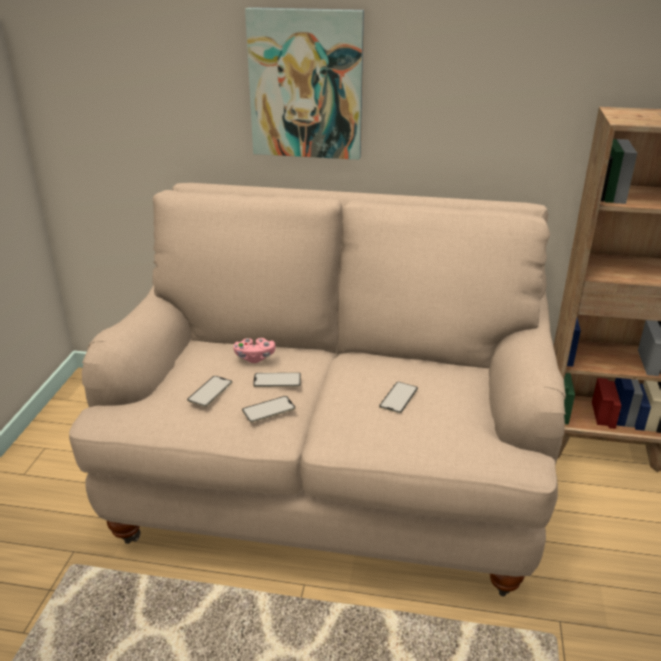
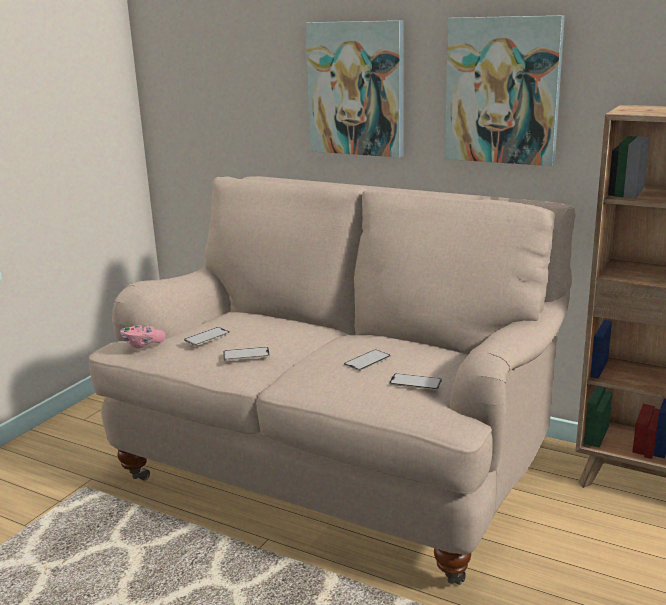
camera: 20 degrees right, 10 degrees down
pink game controller [233,338,275,363] -> pink game controller moved to [120,325,166,349]
phone [253,372,301,387] -> phone moved to [389,373,442,390]
none -> picture [445,15,565,166]

